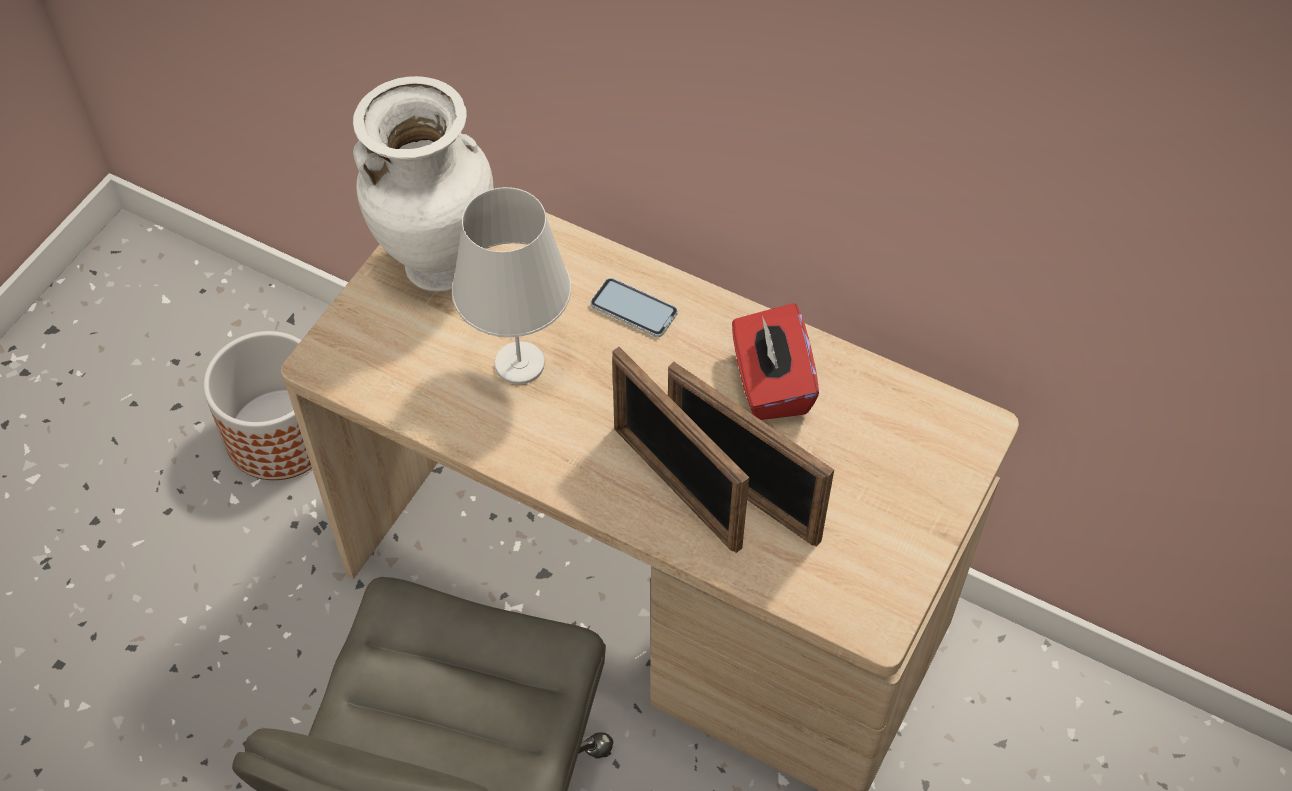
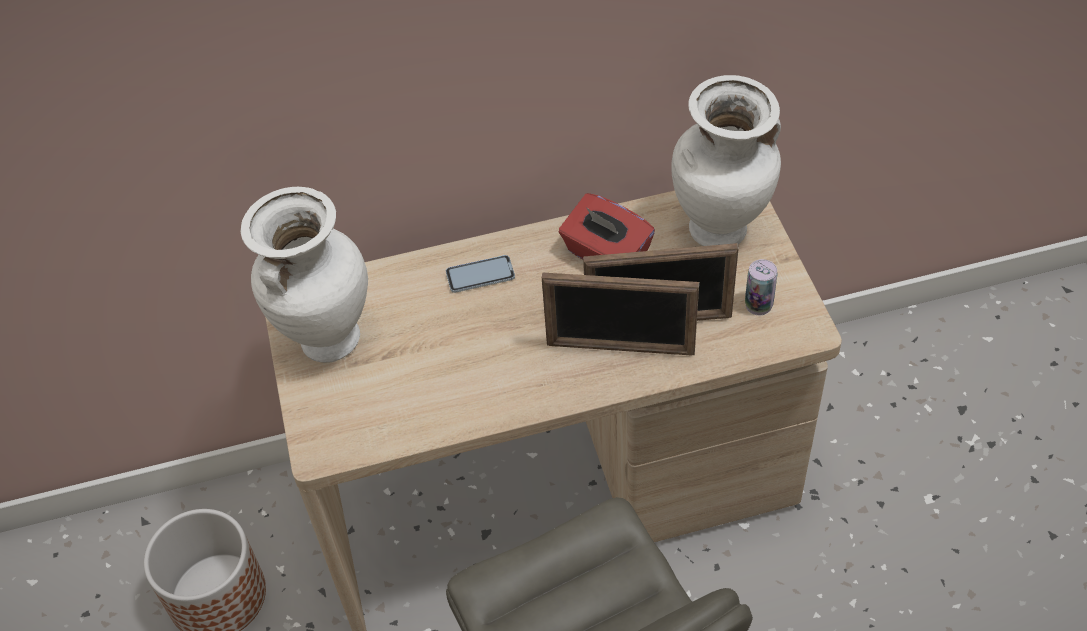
camera: 40 degrees left, 5 degrees down
white table lamp [452,187,571,385] -> none
none -> white vase [671,75,781,246]
none -> can [745,259,777,315]

